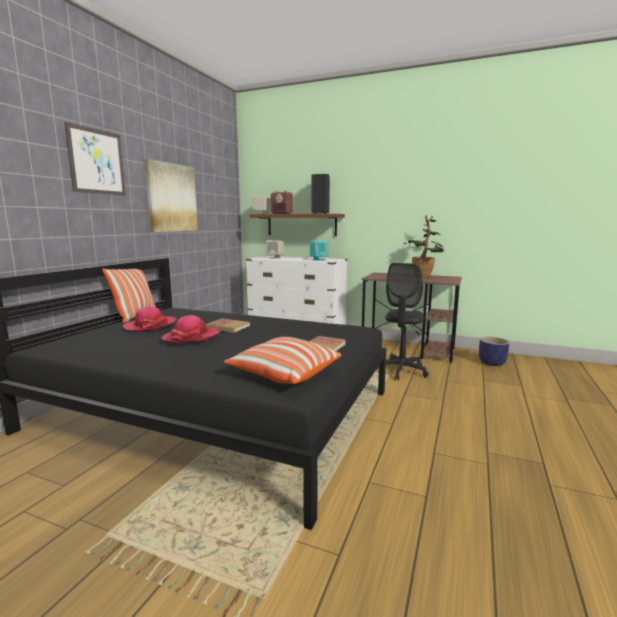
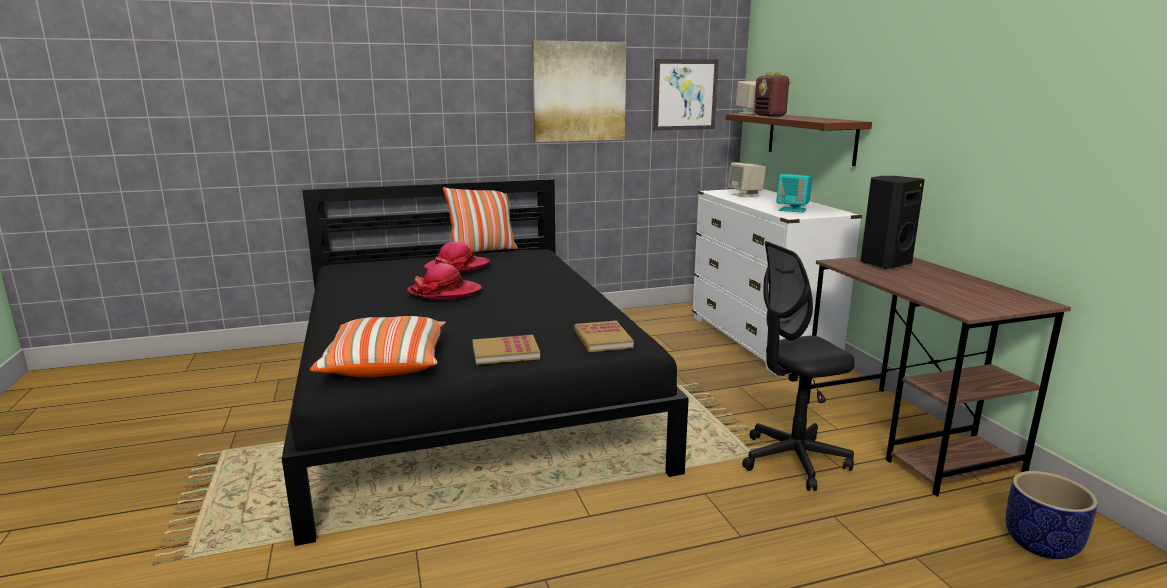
camera: 50 degrees right, 5 degrees up
picture [64,122,126,196] -> picture moved to [653,59,719,130]
book [206,318,250,333] -> book moved to [574,321,634,352]
black speaker [312,174,330,214] -> black speaker moved to [861,176,925,269]
potted plant [404,215,445,278] -> none

